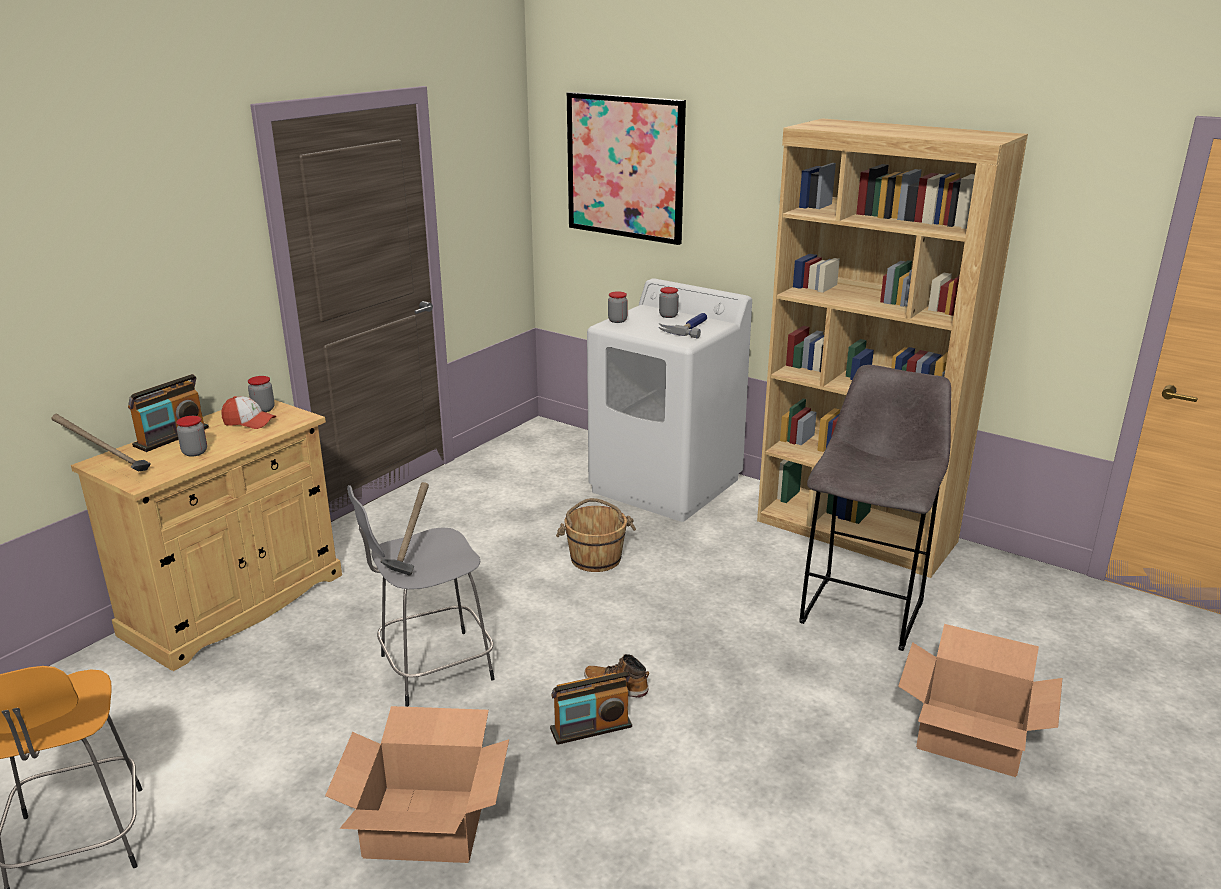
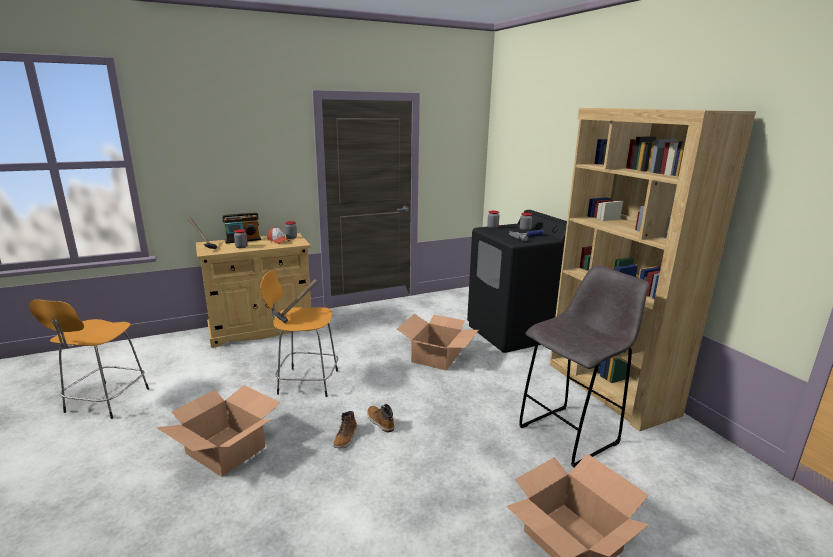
camera: 30 degrees right, 5 degrees down
grey stool [347,485,495,707] -> orange stool [260,270,338,397]
radio [550,671,632,745] -> boot [333,411,357,449]
brown bucket [556,498,636,572] -> cardboard box [397,314,479,370]
picture [567,92,686,245] -> none
white washing machine [587,279,752,522] -> black washing machine [467,210,567,353]

